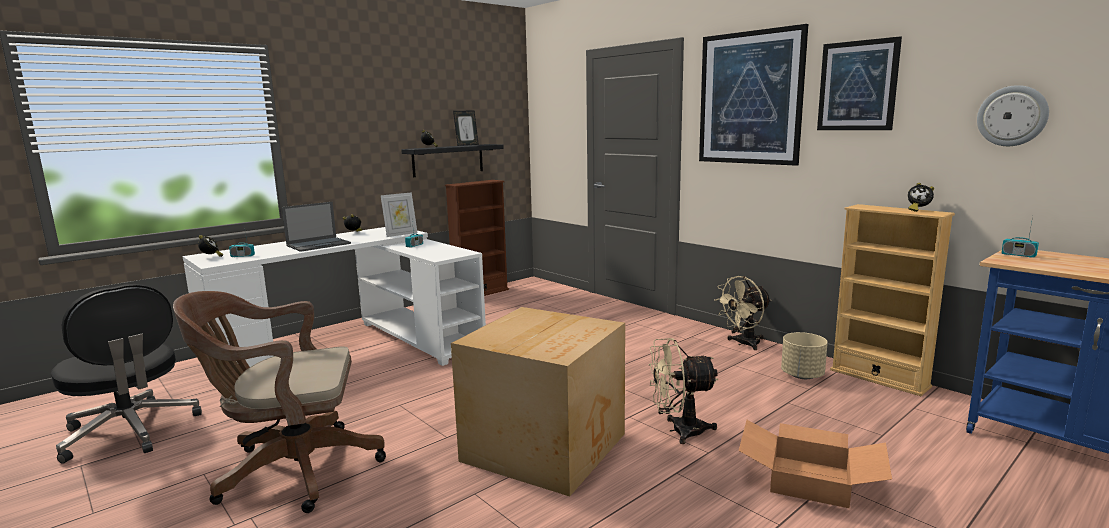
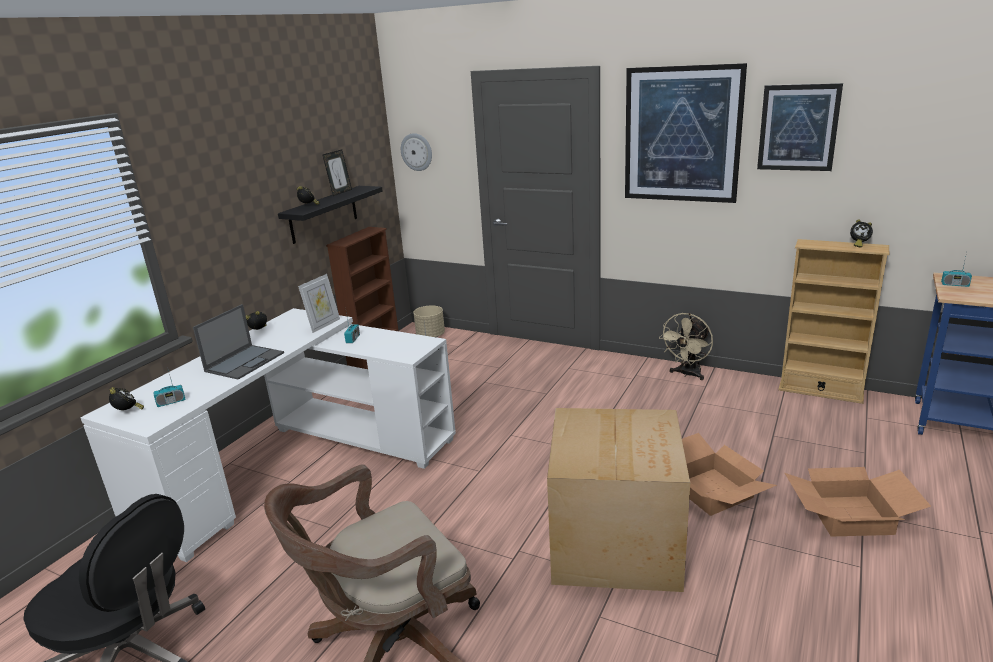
camera: 20 degrees left, 10 degrees up
beige fan [648,338,718,444] -> cardboard box [682,433,777,516]
beige planter [781,332,828,379] -> beige planter moved to [413,305,445,337]
wall clock [977,85,1049,146] -> wall clock moved to [401,133,432,171]

